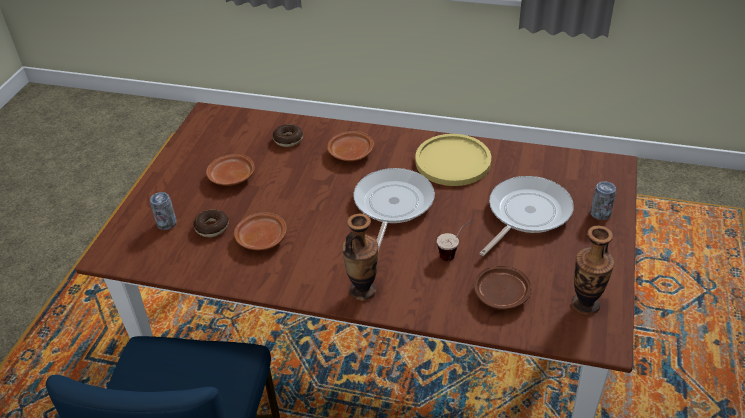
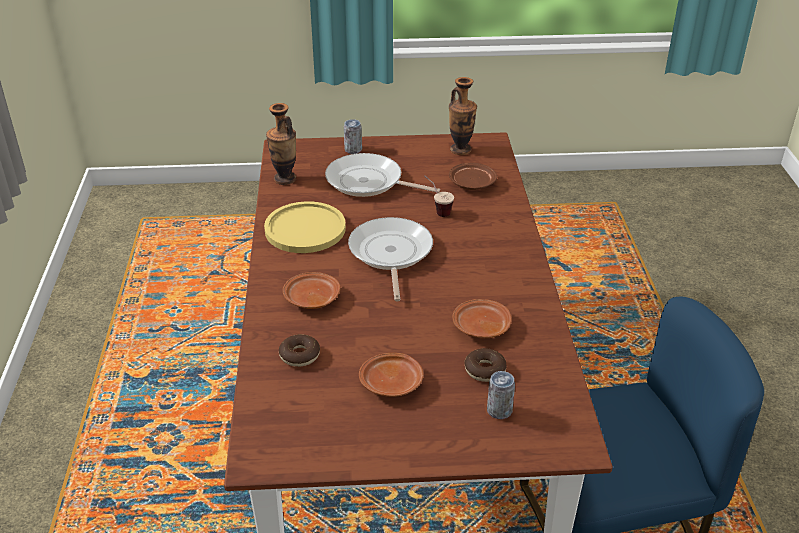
camera: 110 degrees left, 5 degrees down
vase [342,214,378,301] -> vase moved to [266,103,296,185]
frying pan [353,168,435,251] -> frying pan turned 90 degrees clockwise [348,217,433,302]

